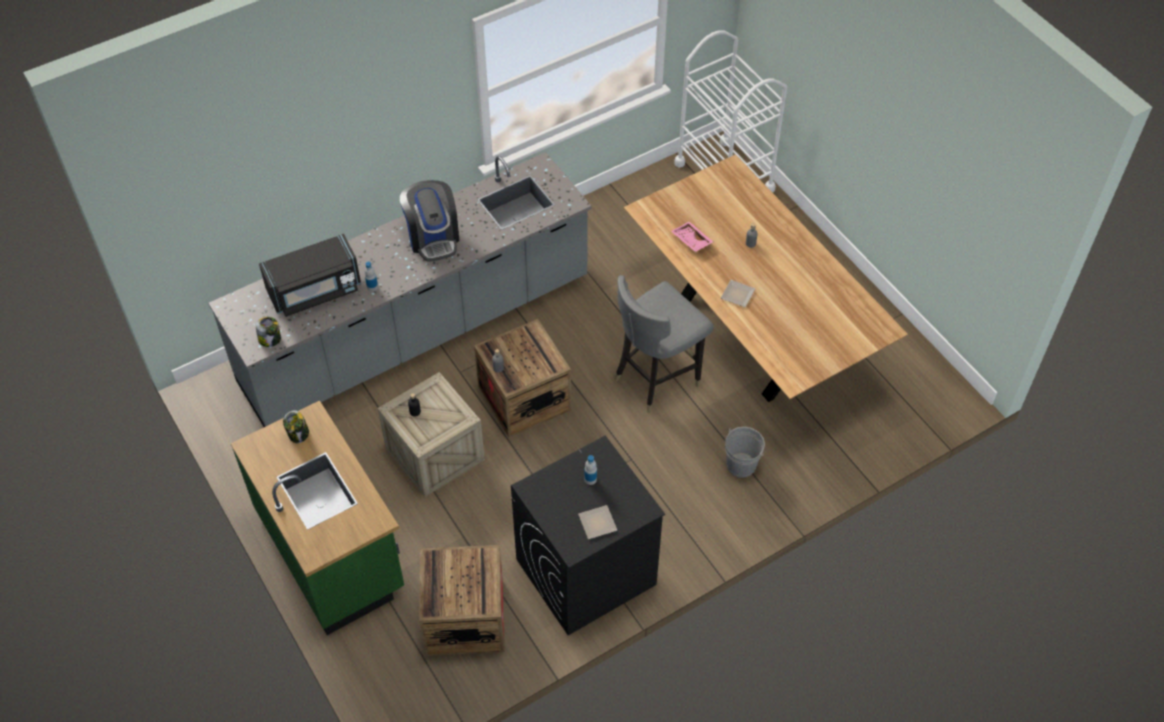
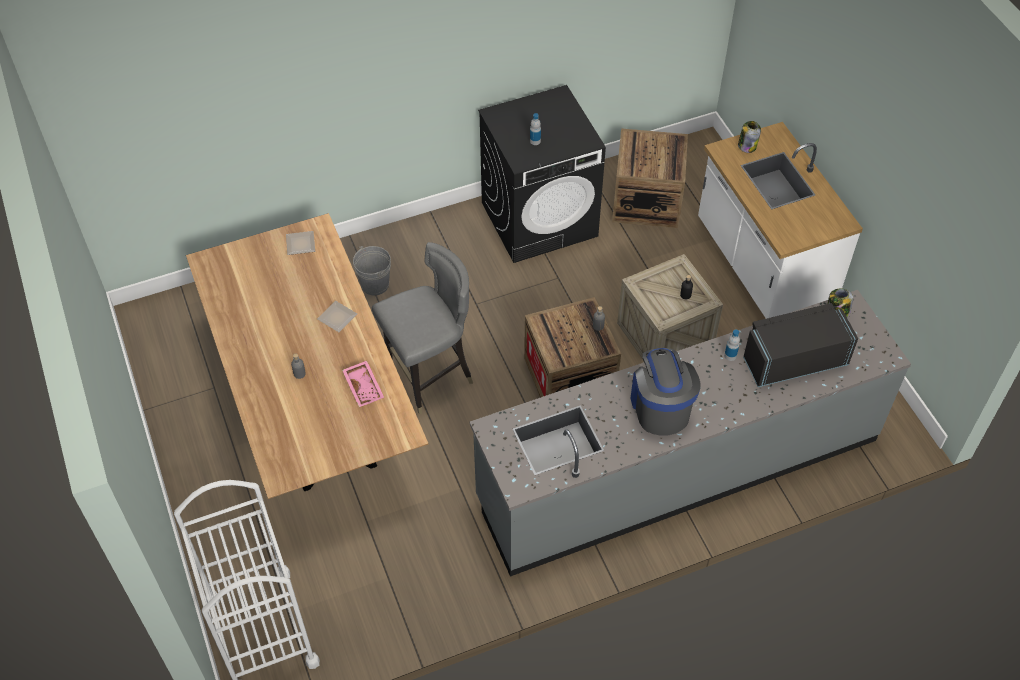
camera: 170 degrees left, 0 degrees up
green counter [231,401,404,635] -> white counter [698,122,863,319]
jar [283,410,309,443] -> jar moved to [738,121,761,153]
plate [578,505,617,539] -> plate moved to [286,231,315,255]

